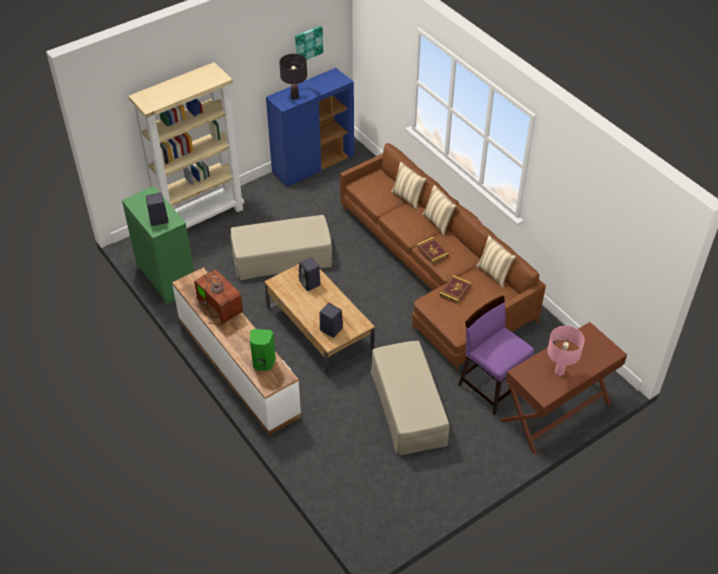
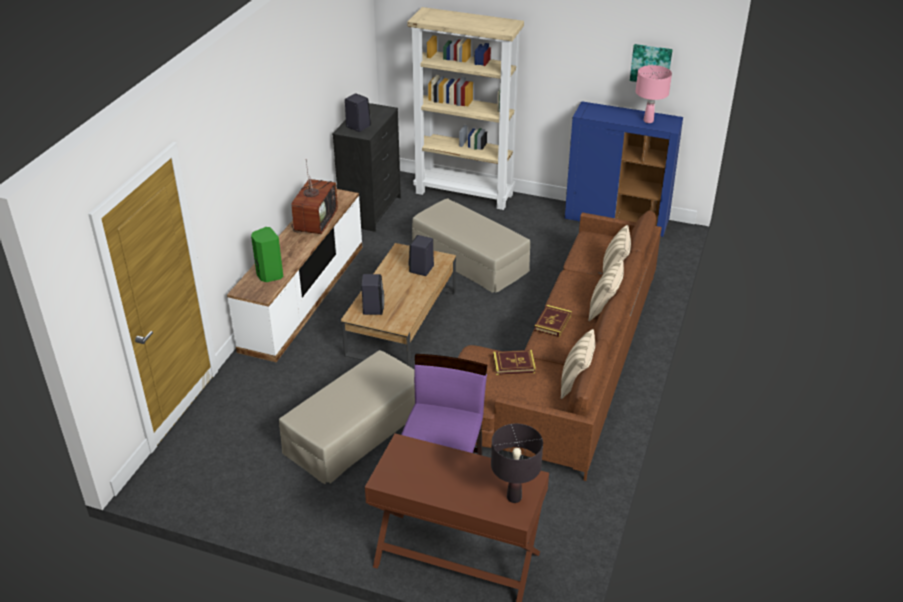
camera: 55 degrees right, 10 degrees down
green dresser [122,186,194,304] -> black dresser [332,103,401,232]
black table lamp [279,54,307,99] -> black table lamp moved to [491,424,543,503]
pink table lamp [547,326,584,376] -> pink table lamp moved to [636,65,672,123]

